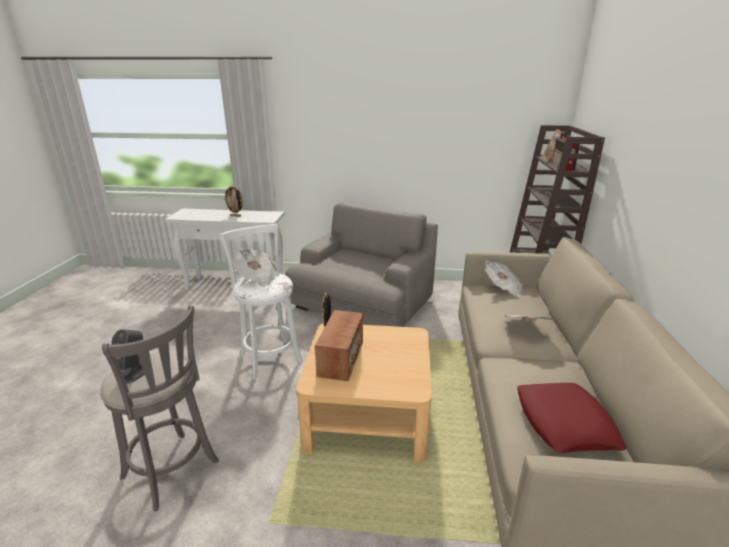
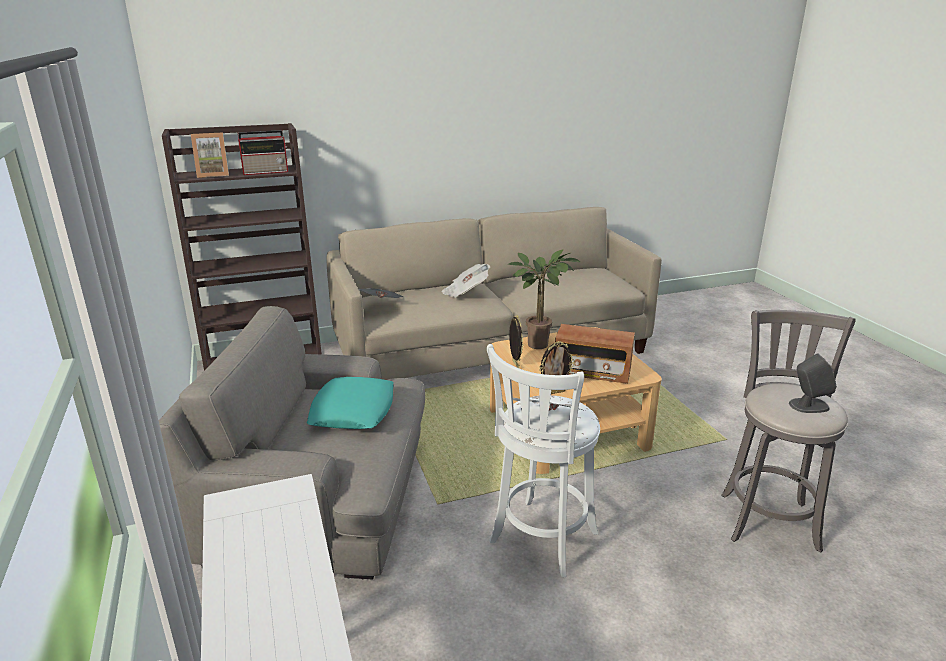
camera: 115 degrees left, 0 degrees up
picture frame [224,186,243,217] -> picture frame moved to [509,315,524,369]
radio [315,310,363,381] -> radio turned 150 degrees counterclockwise [555,324,635,384]
red pillow [517,383,626,453] -> none
none -> turquoise pillow [307,377,394,429]
none -> potted plant [508,250,580,349]

